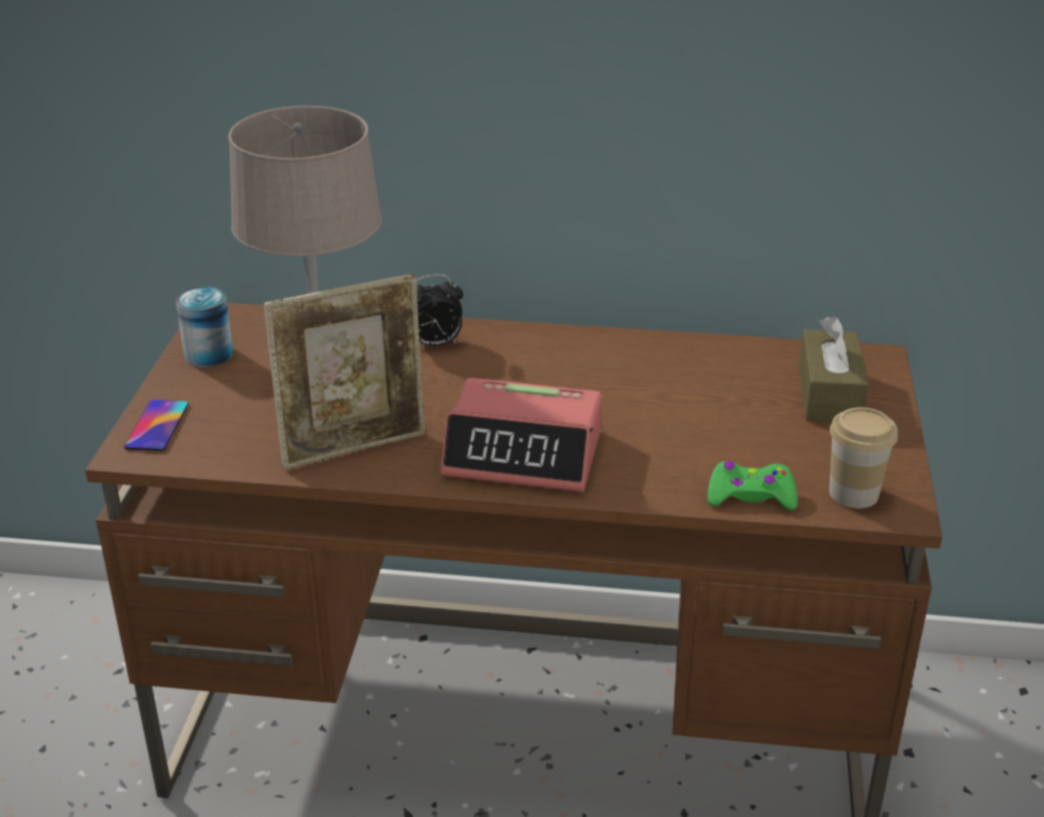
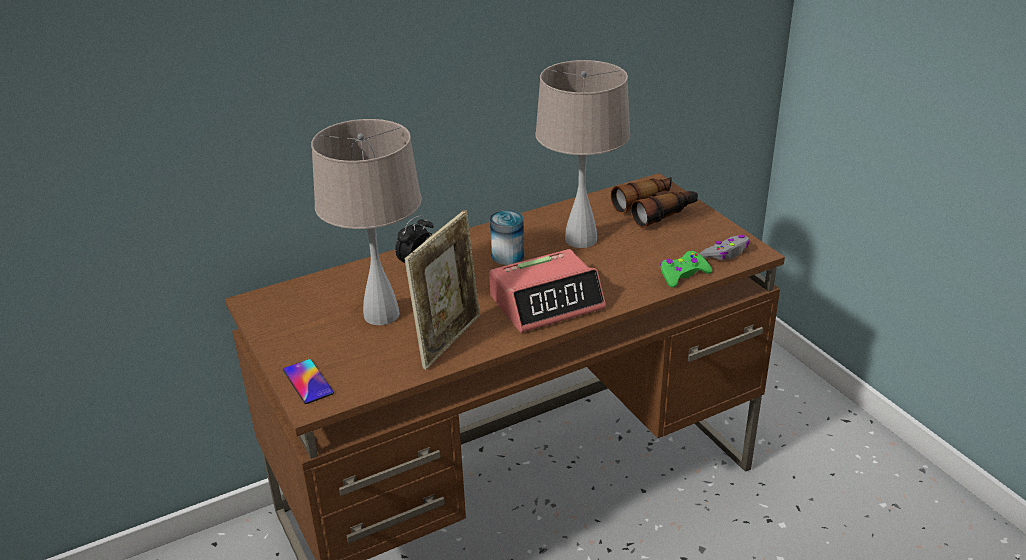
camera: 35 degrees left, 0 degrees up
can [176,286,233,367] -> can moved to [490,210,524,265]
brown tissue box [799,316,869,422] -> binoculars [611,177,698,228]
cup [829,407,898,508] -> grey game controller [700,235,750,260]
none -> beige table lamp [535,60,631,248]

